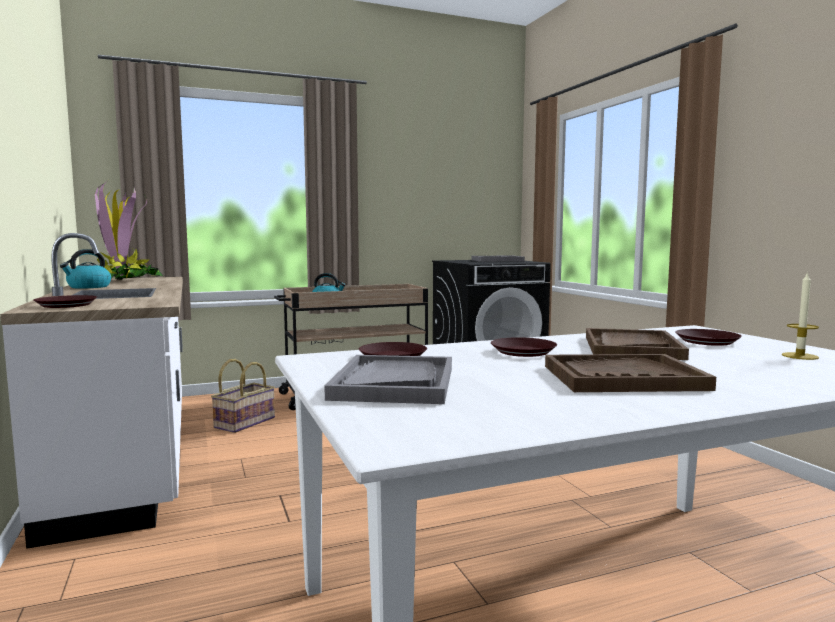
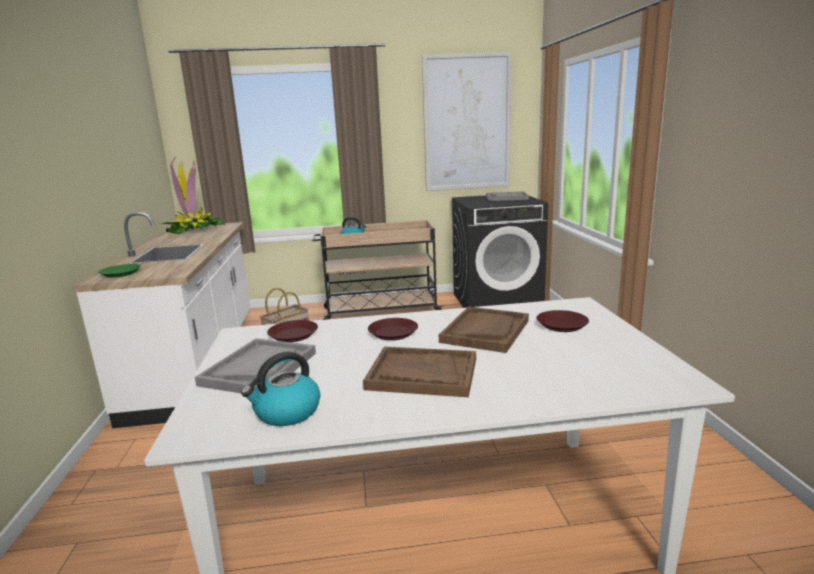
camera: 15 degrees right, 10 degrees up
brown plate [33,295,97,308] -> green plate [98,264,141,278]
kettle [60,249,111,289] -> kettle moved to [241,352,320,426]
candle [782,272,819,360] -> none
none -> picture [422,52,512,191]

